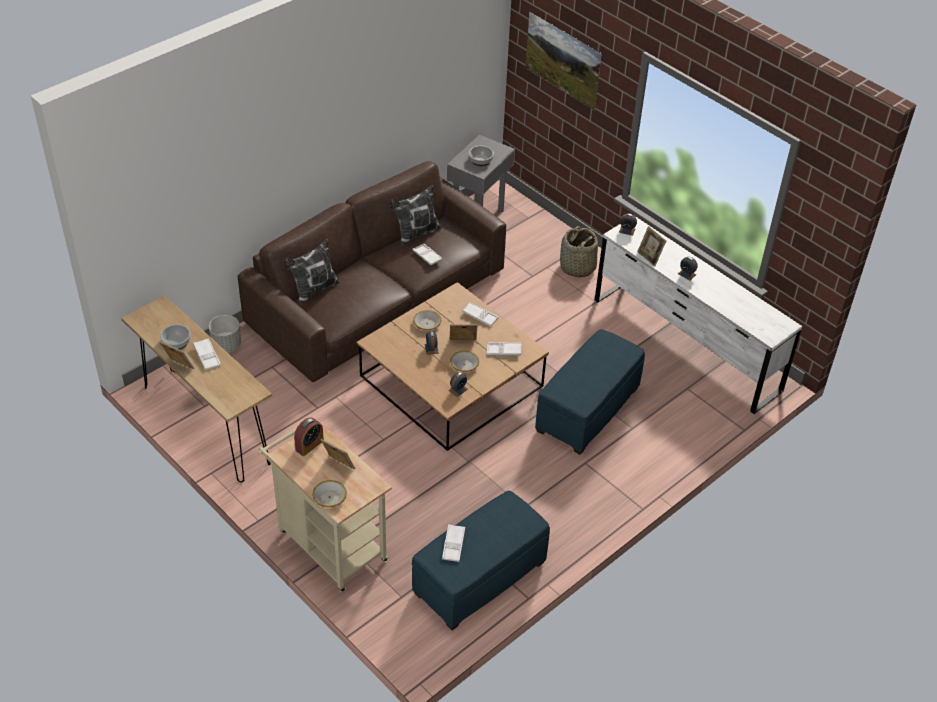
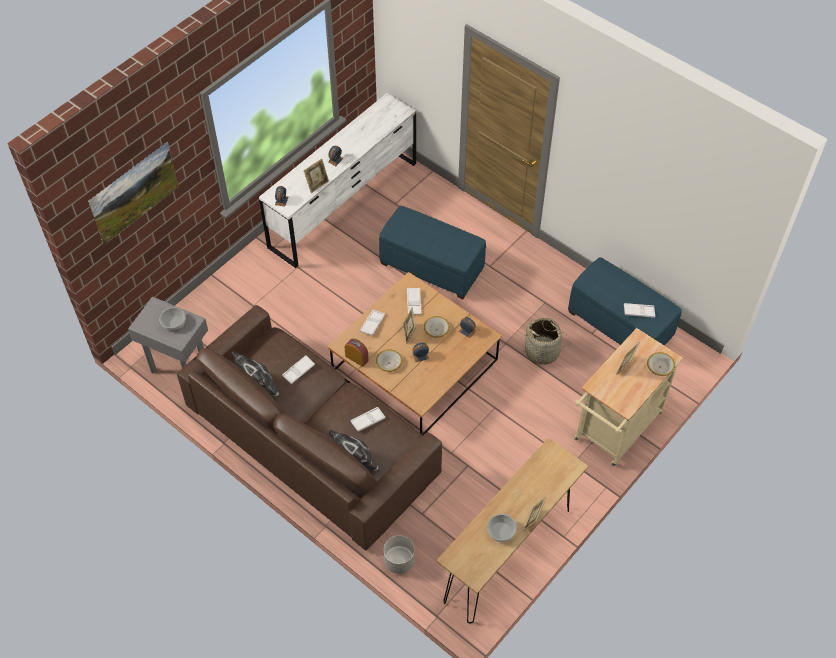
camera: 95 degrees left, 10 degrees up
white tray [193,338,221,370] -> white tray moved to [351,407,386,432]
alarm clock [294,417,324,456] -> alarm clock moved to [345,338,369,367]
basket [560,226,598,278] -> basket moved to [521,318,565,365]

